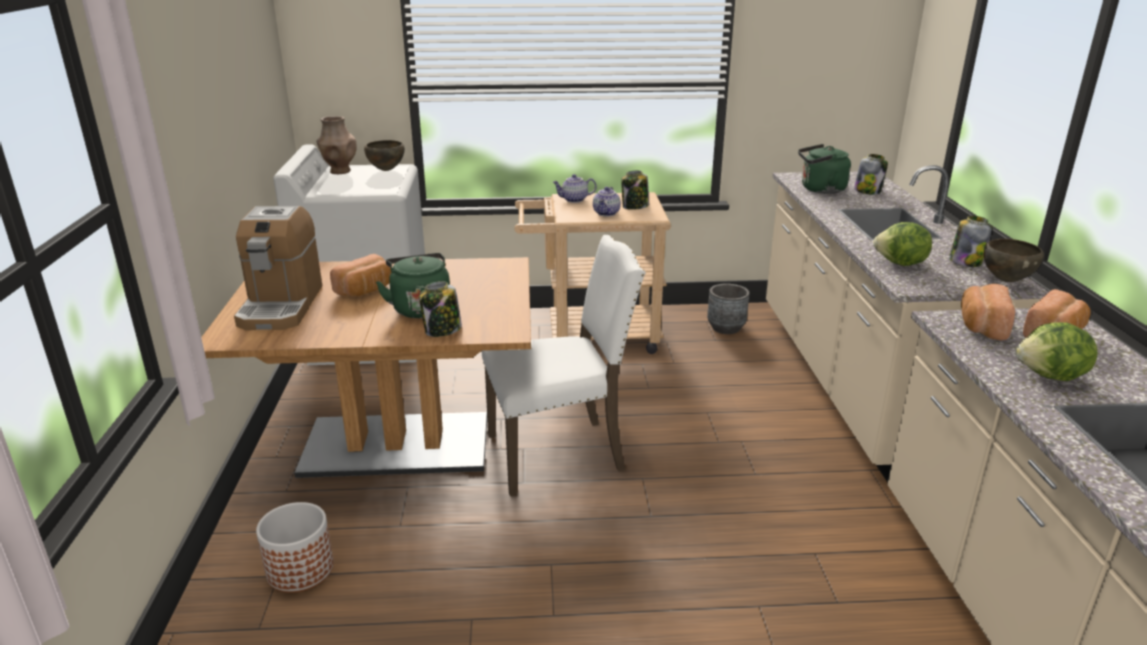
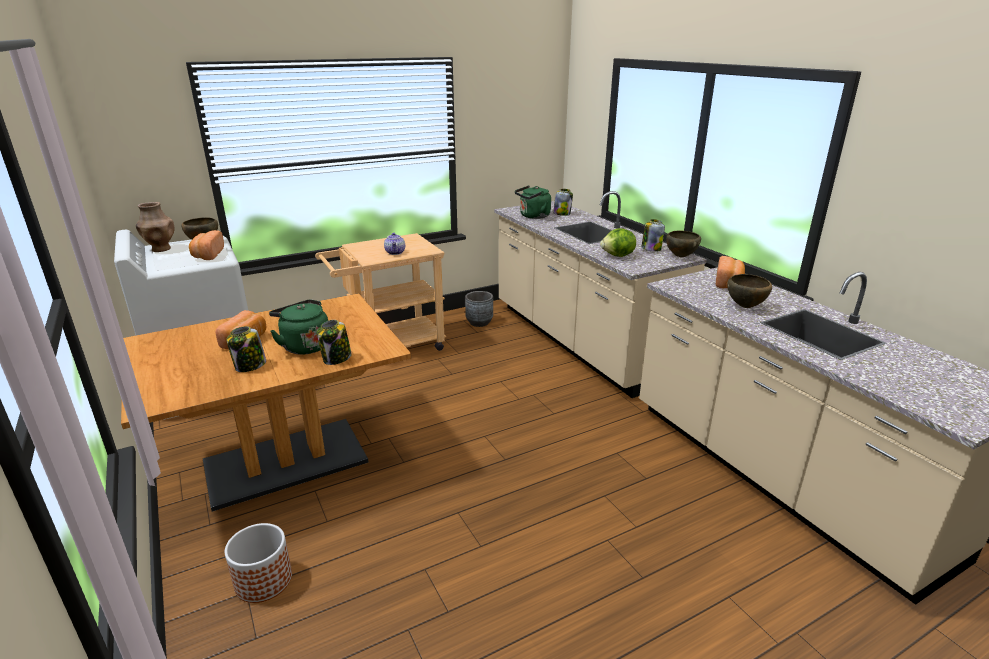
camera: 25 degrees left, 0 degrees up
coffee machine [234,206,322,330] -> none
white chair [482,235,646,497] -> none
teapot [552,174,597,203] -> none
jar [621,170,649,210] -> jar moved to [226,326,266,372]
bread [961,284,1015,340] -> bread moved to [189,230,224,260]
lettuce [1015,322,1098,381] -> brown bowl [727,274,772,308]

